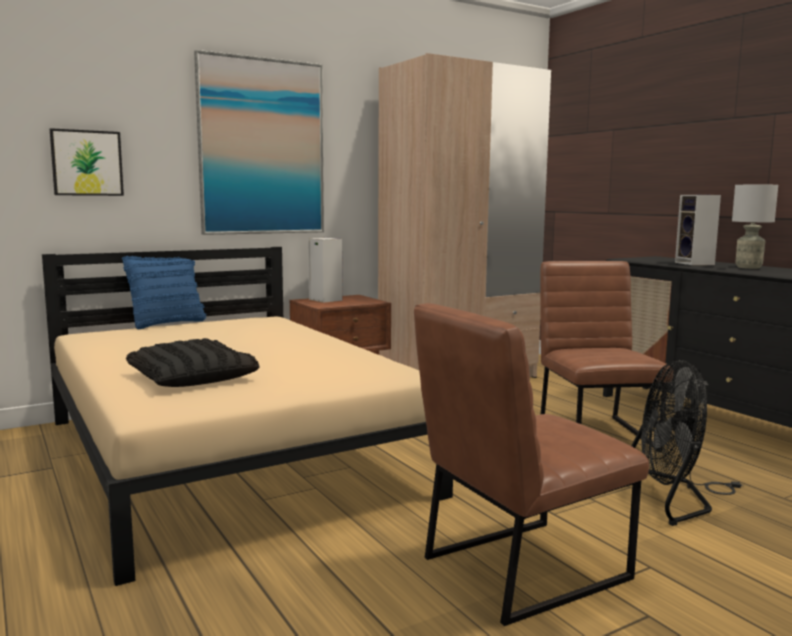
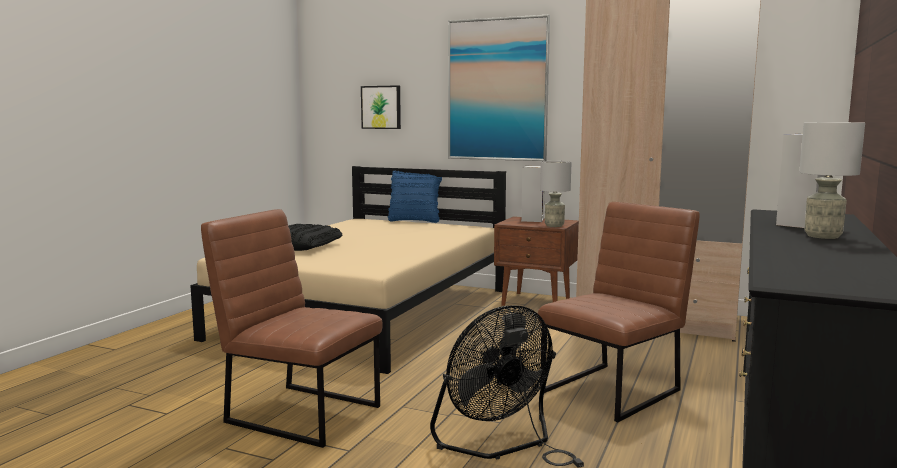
camera: 55 degrees right, 0 degrees up
none -> grey table lamp [540,161,571,227]

